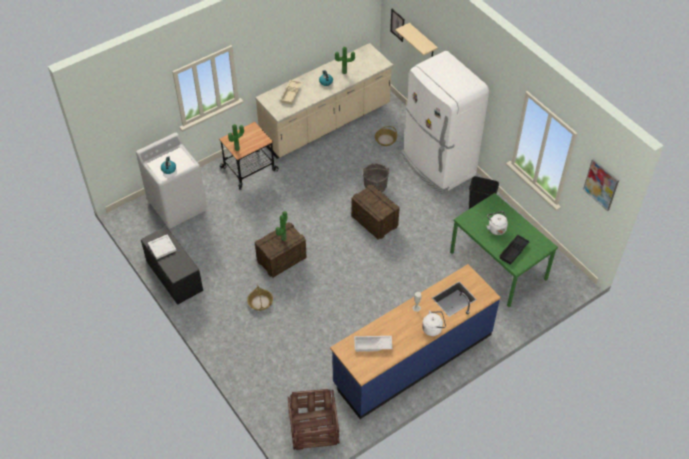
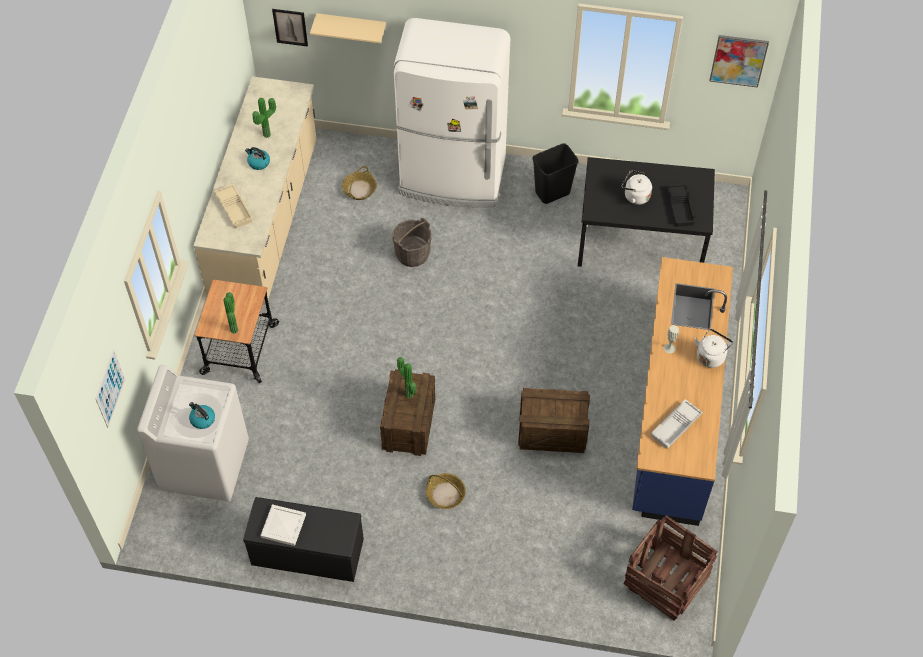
camera: 45 degrees left, 5 degrees up
crate [351,184,400,240] -> crate moved to [518,388,590,453]
green dining table [450,193,558,307] -> black dining table [578,157,715,267]
none -> picture [95,349,125,428]

